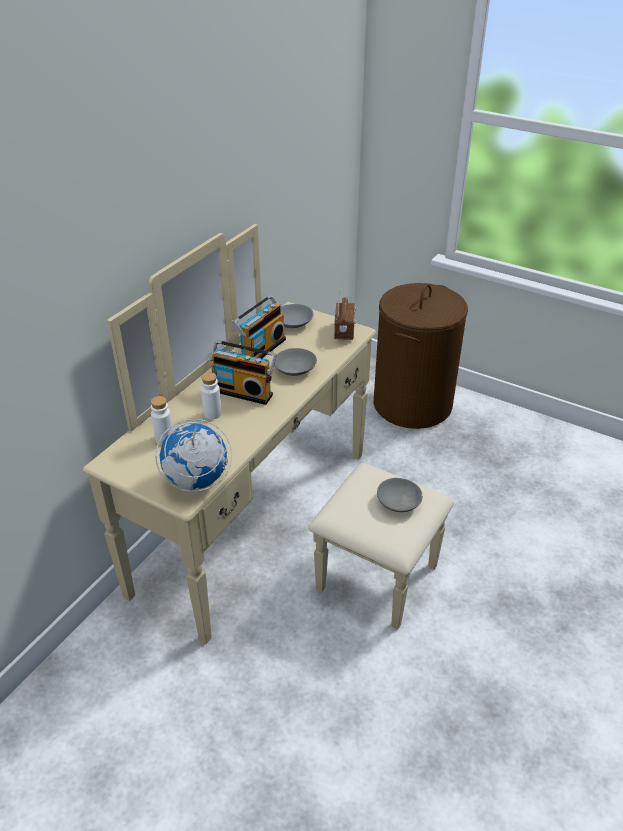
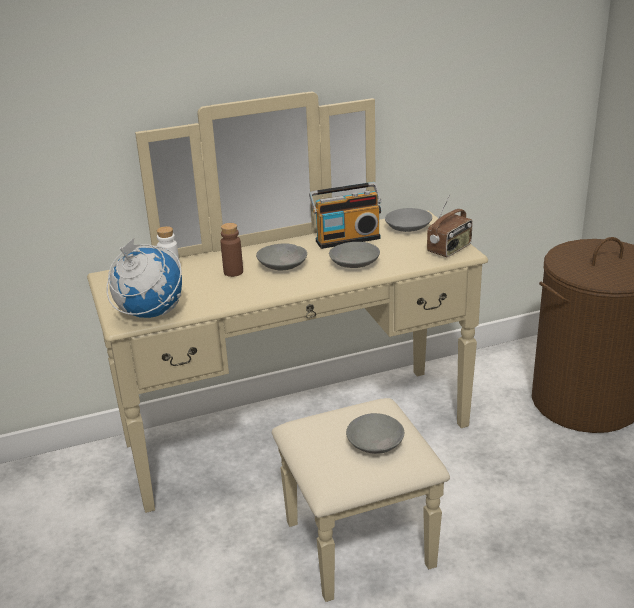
camera: 40 degrees right, 10 degrees down
white bottle [201,372,222,419] -> brown bottle [220,223,243,277]
radio [210,340,277,405] -> grey bowl [256,243,307,270]

